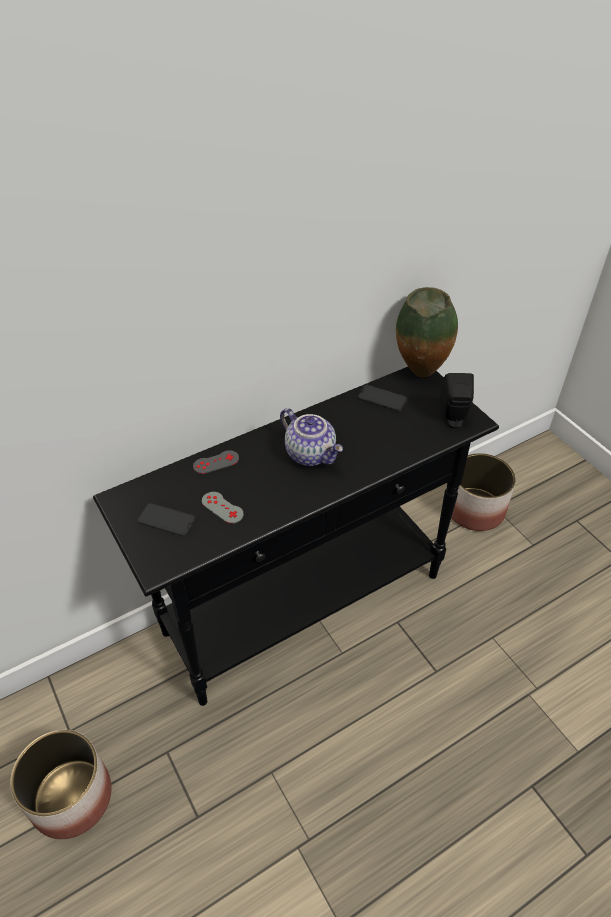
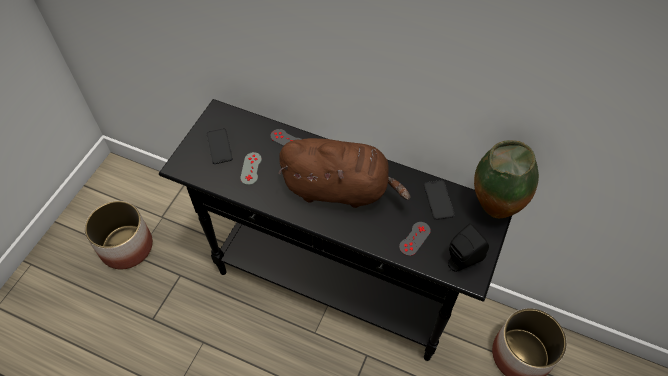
camera: 55 degrees right, 10 degrees up
teapot [280,408,343,466] -> brown plush toy [278,138,410,208]
none -> grey game controller [399,222,431,256]

